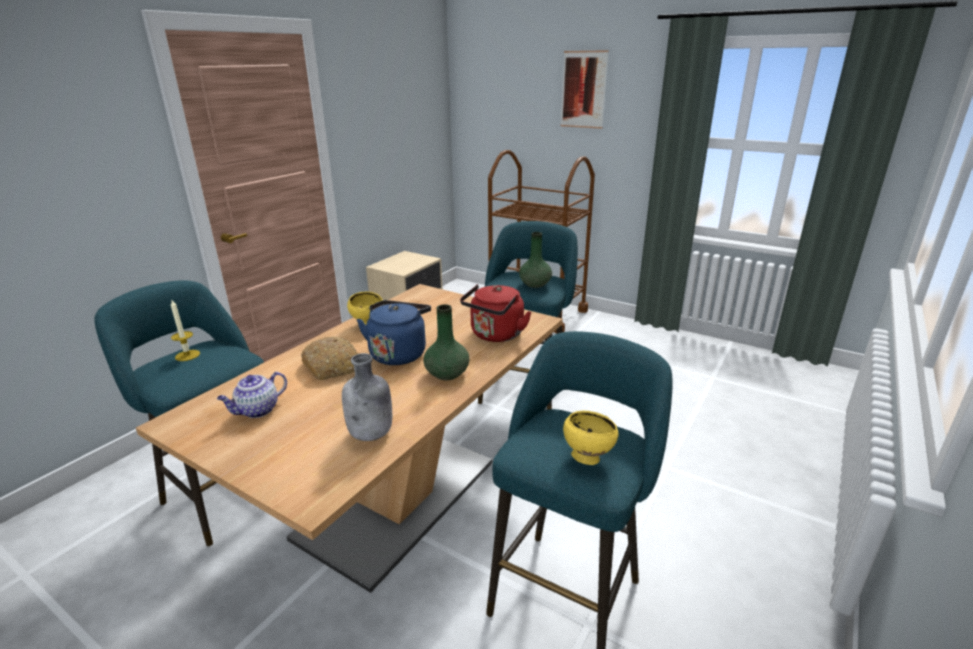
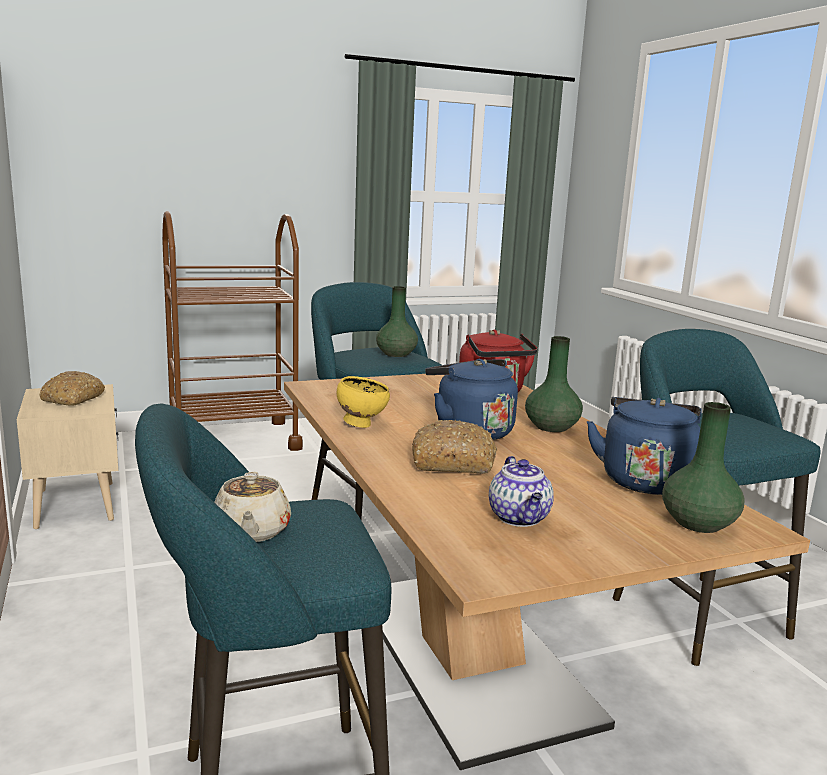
camera: 55 degrees left, 10 degrees down
candle [171,300,200,361] -> beige teapot [214,472,291,542]
grey bottle [342,353,392,441] -> blue kettle [587,397,701,495]
picture [561,50,609,129] -> none
yellow bowl [563,410,619,465] -> none
none -> bread [40,371,105,406]
none -> green vase [662,402,744,533]

